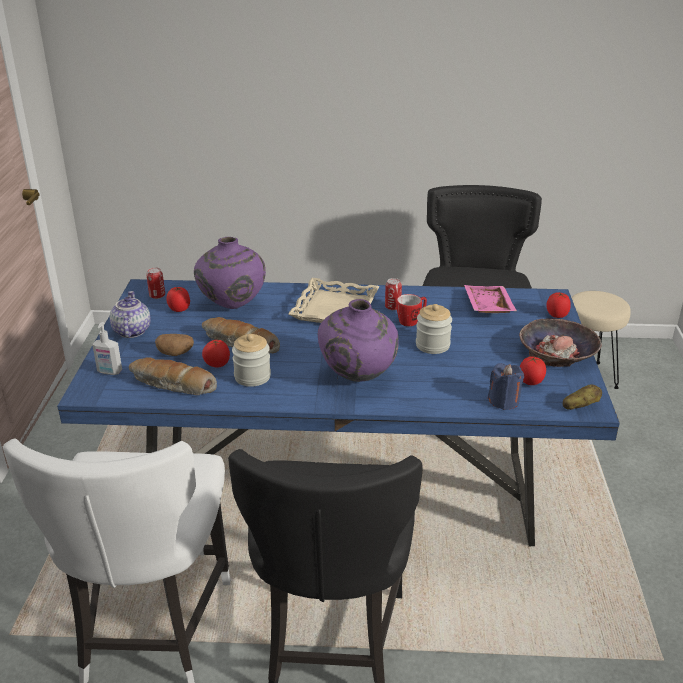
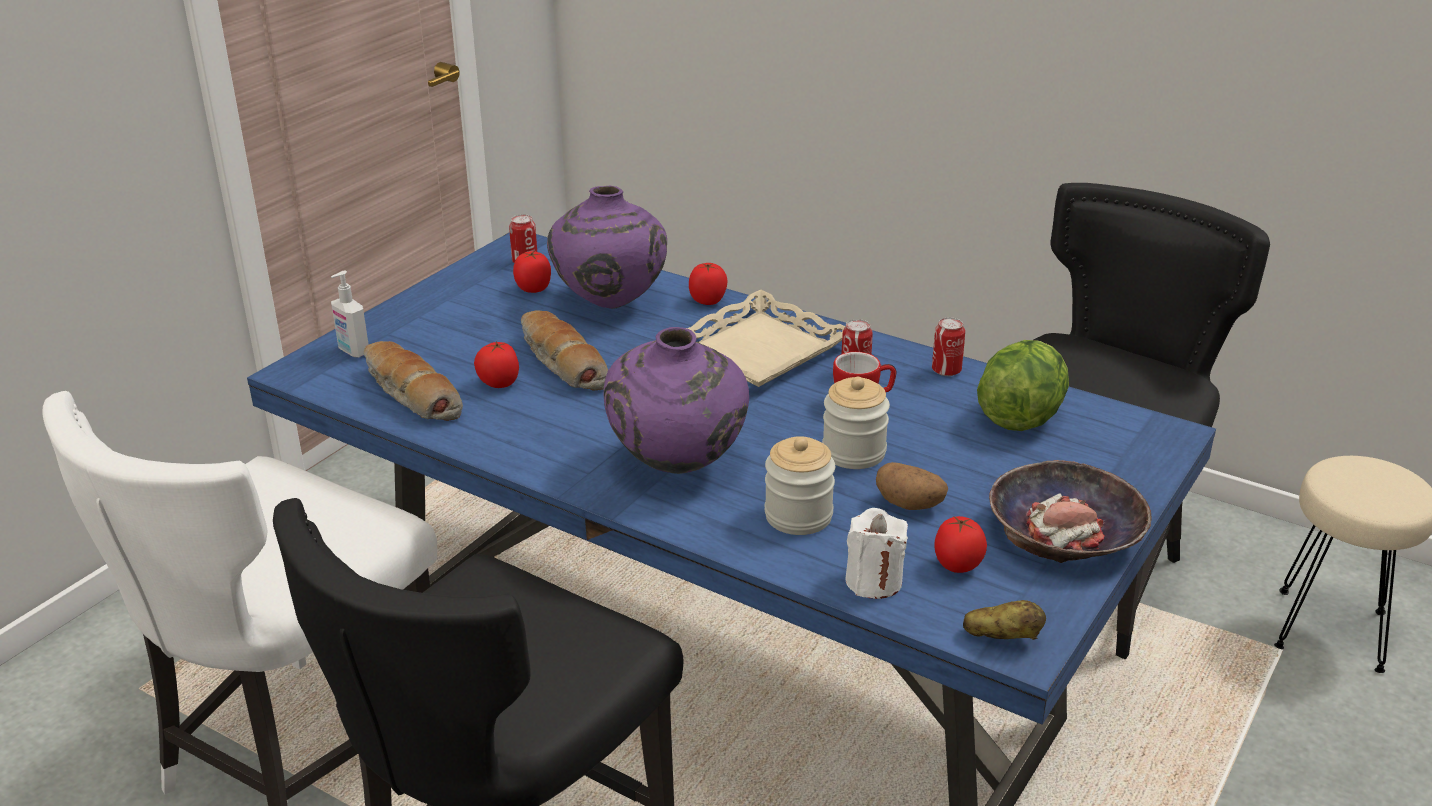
camera: 30 degrees right, 0 degrees up
teapot [110,291,151,338] -> none
potato [155,334,194,356] -> potato moved to [876,462,948,510]
jar [232,334,271,387] -> jar moved to [765,436,835,535]
pink tray [464,285,517,313] -> lettuce [977,340,1069,431]
blue candle [488,363,524,410] -> white candle [846,508,908,599]
tomato [546,292,571,318] -> tomato moved to [689,263,727,305]
none -> can [932,317,965,376]

